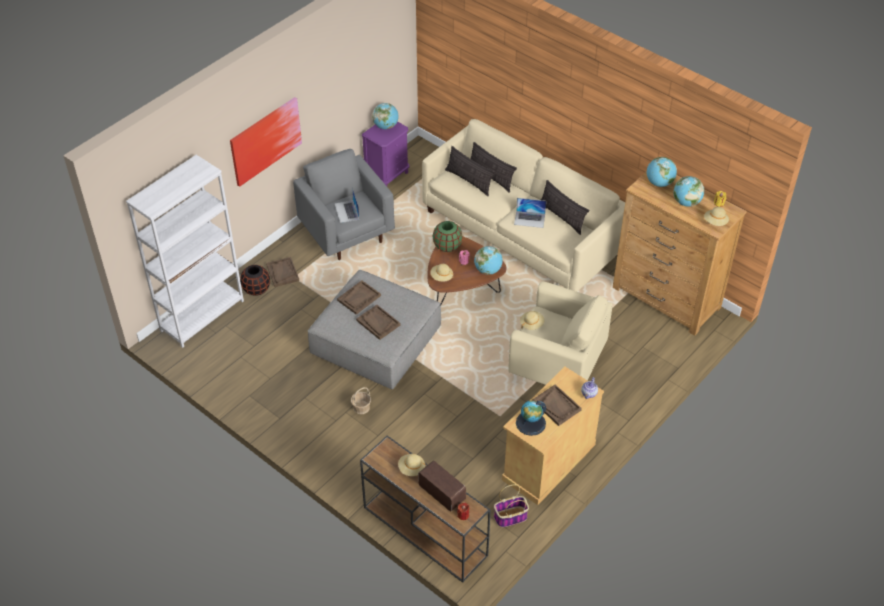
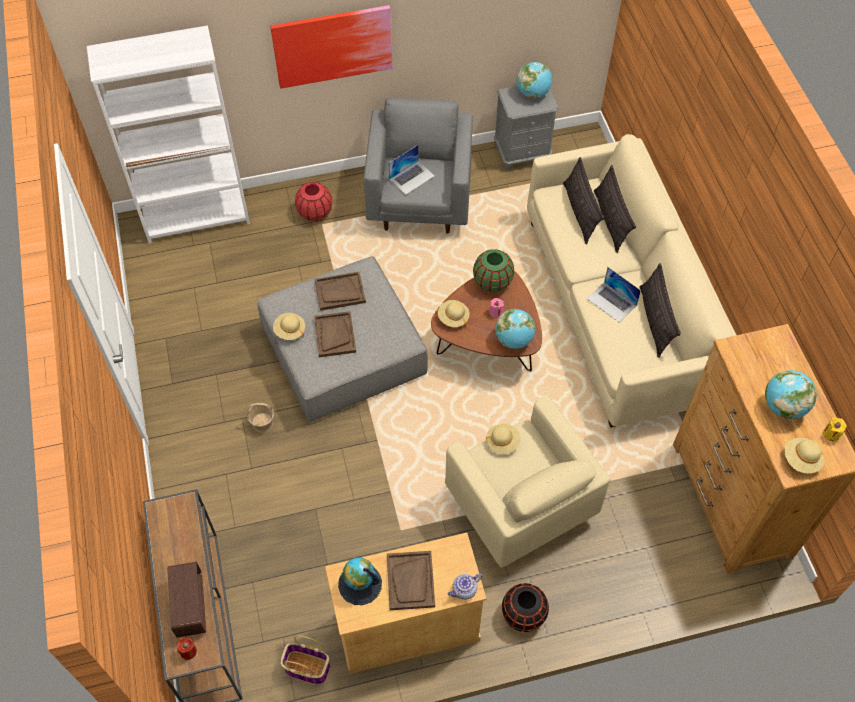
camera: 35 degrees right, 10 degrees up
black vase [240,265,270,296] -> black vase moved to [502,583,549,632]
brown tray [266,257,299,287] -> red vase [295,182,332,221]
laptop [335,188,359,223] -> laptop turned 150 degrees counterclockwise [388,145,435,195]
purple nightstand [362,121,409,186] -> grey nightstand [494,86,559,171]
beige hat [398,454,425,476] -> beige hat moved to [273,313,305,340]
globe [647,157,677,187] -> none

